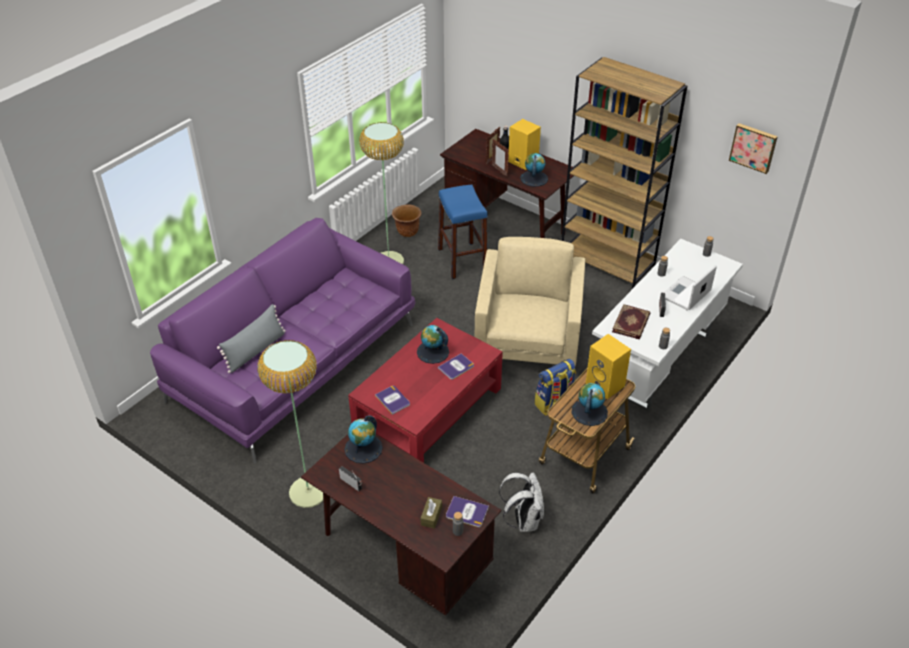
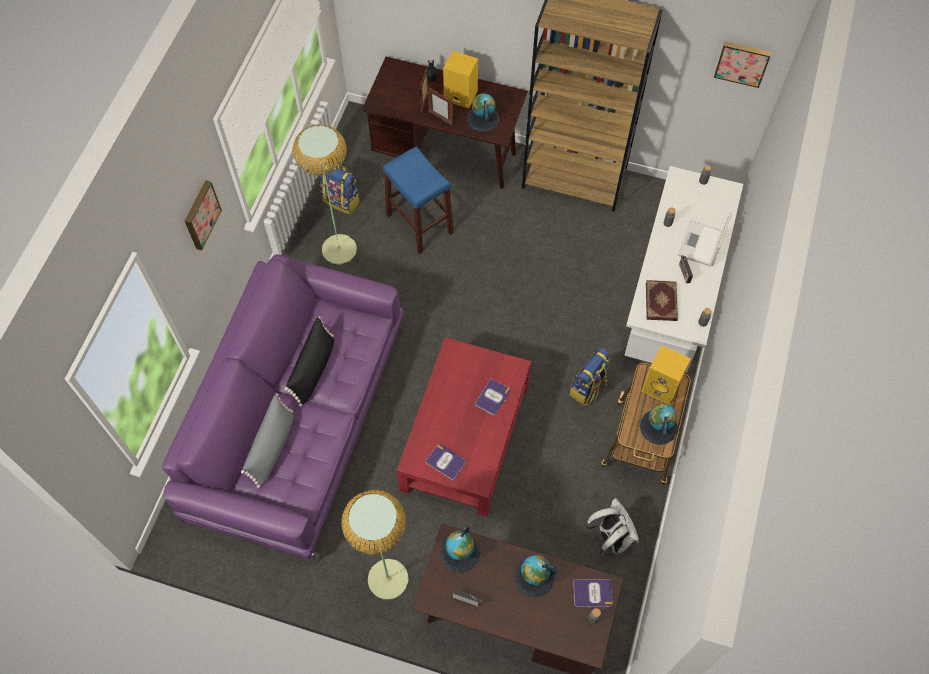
camera: 20 degrees left, 20 degrees up
brown planter [392,205,422,237] -> backpack [320,163,360,215]
globe [417,325,449,364] -> globe moved to [514,555,557,597]
brown tissue box [420,497,442,529] -> none
beige armchair [475,237,585,366] -> none
none -> picture [185,180,222,250]
none -> black pillow [285,317,334,407]

